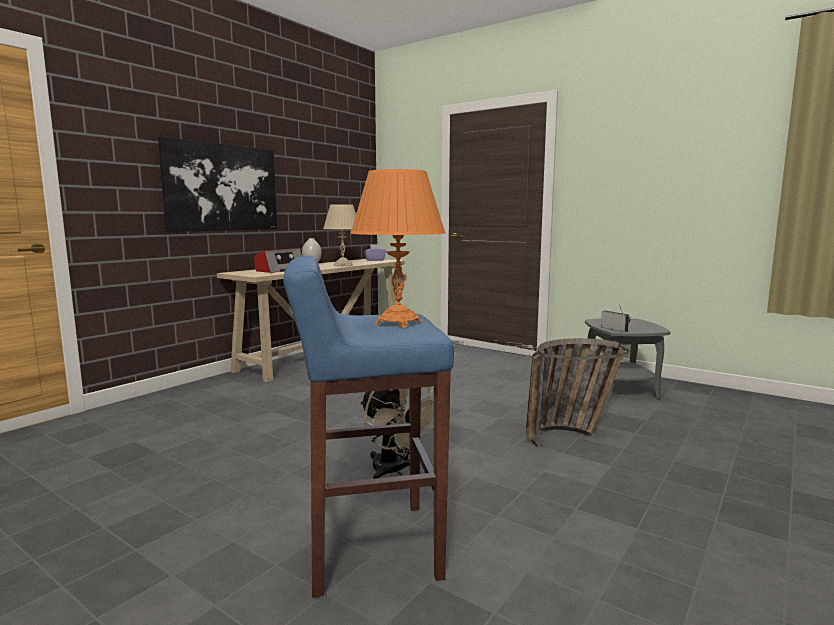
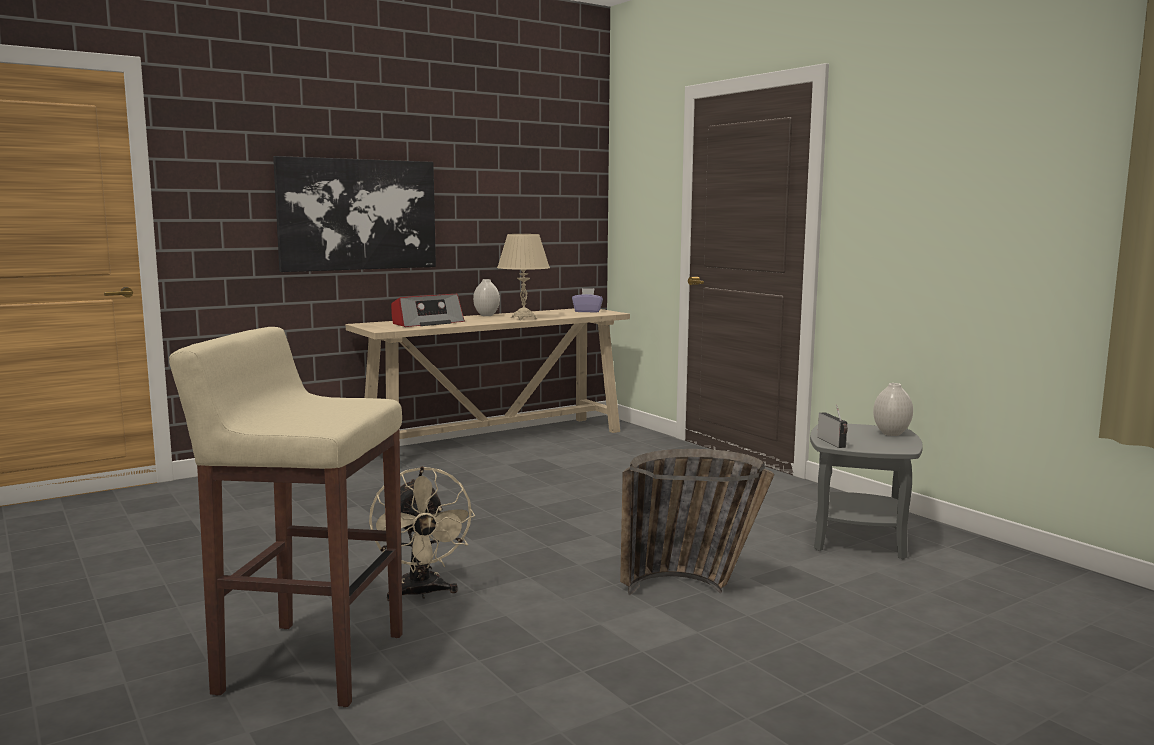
camera: 20 degrees right, 0 degrees up
blue stool [283,256,454,597] -> beige stool [169,327,403,707]
orange table lamp [350,169,446,328] -> none
none -> white vase [873,383,913,436]

